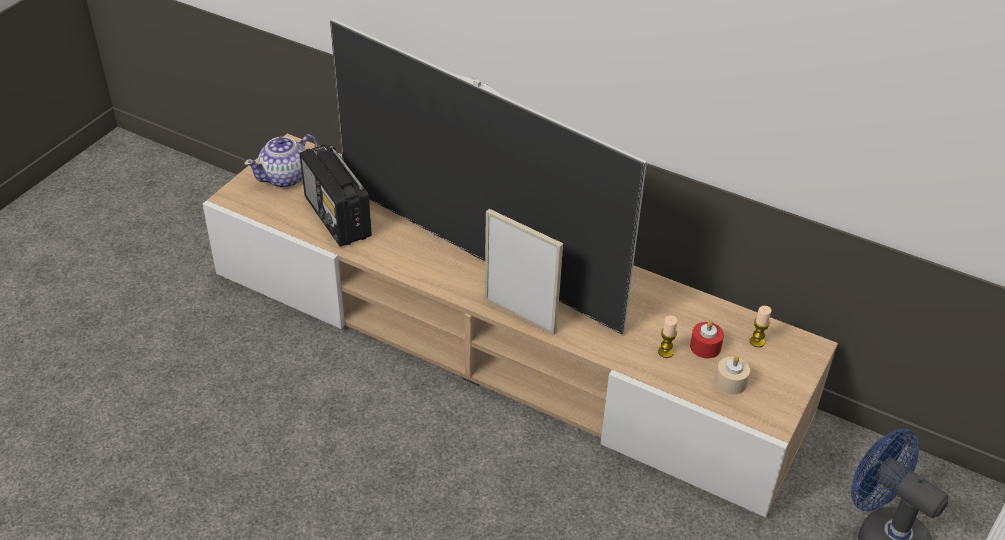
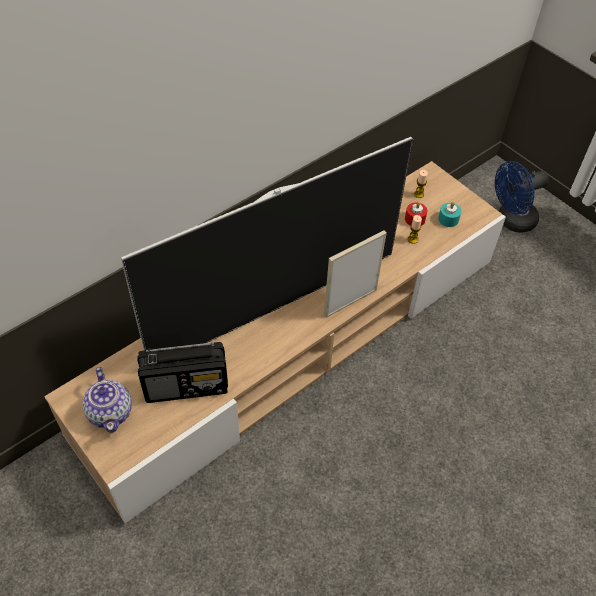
camera: 70 degrees left, 10 degrees up
beige candle [715,356,750,395] -> turquoise candle [438,202,461,227]

